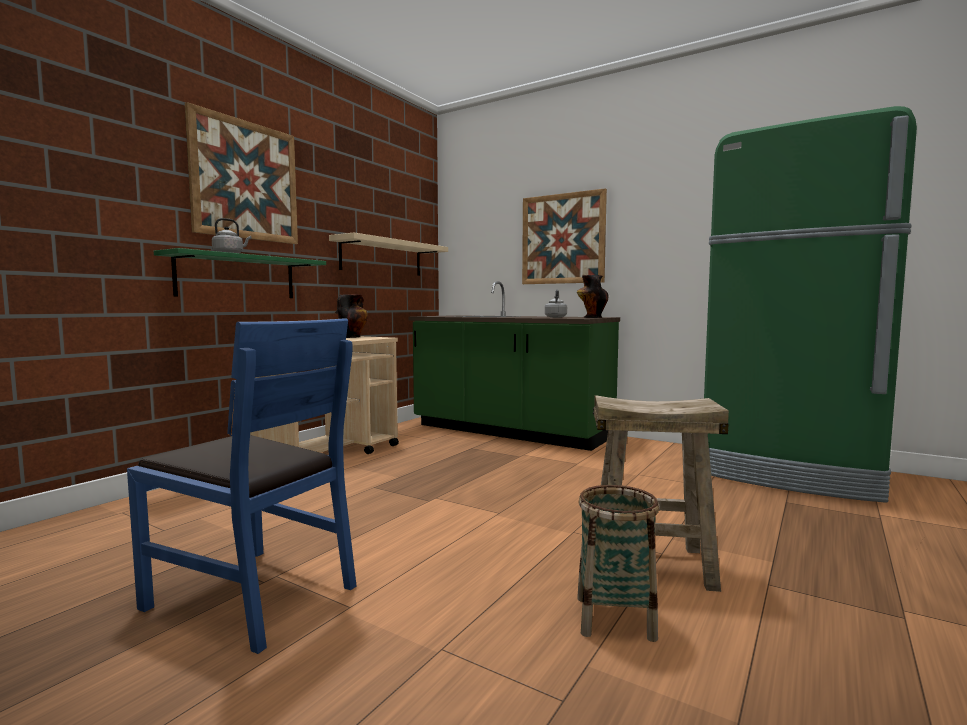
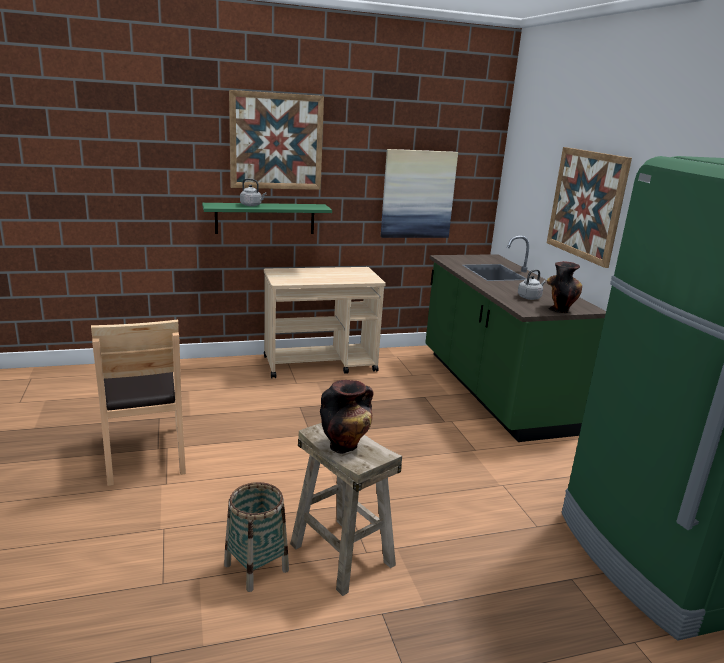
camera: 40 degrees right, 15 degrees up
blue chair [127,318,357,654] -> brown chair [91,320,186,486]
beige shelf [329,233,448,276] -> picture [381,149,458,238]
vase [335,294,368,338] -> vase moved to [320,380,374,454]

